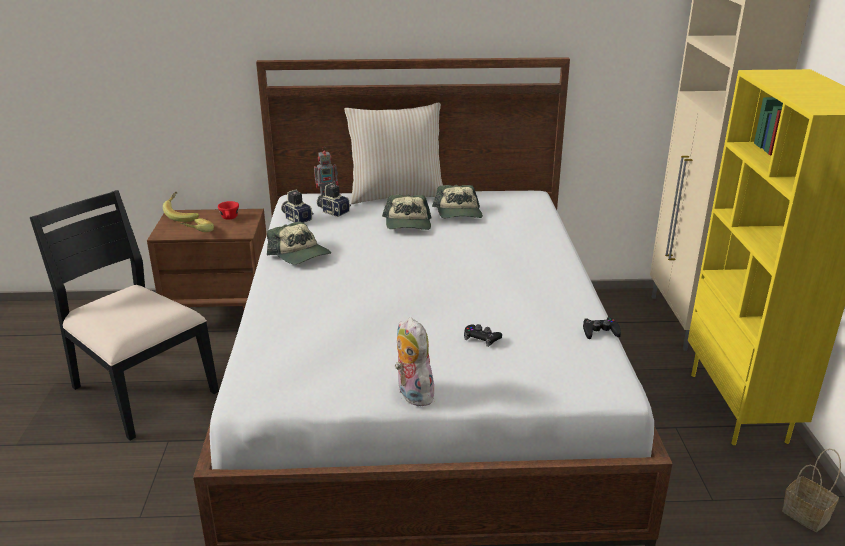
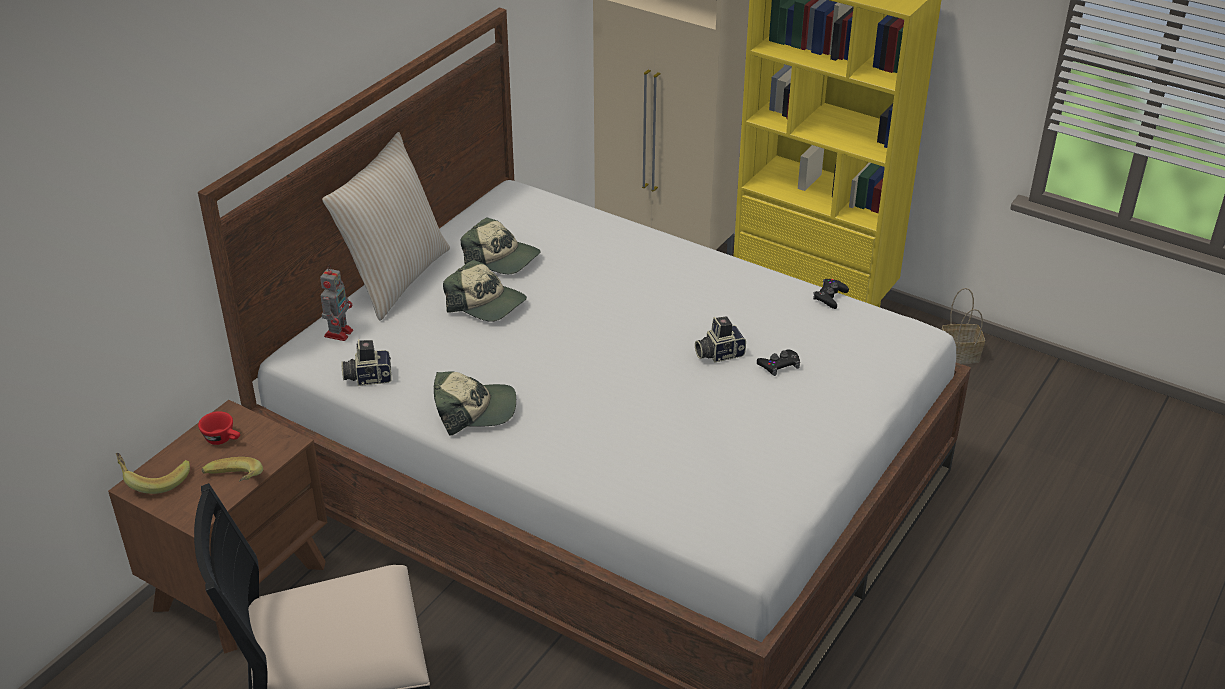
camera: 55 degrees left, 10 degrees up
camera [316,183,351,217] -> camera moved to [695,316,746,362]
plush toy [395,317,434,406] -> none

